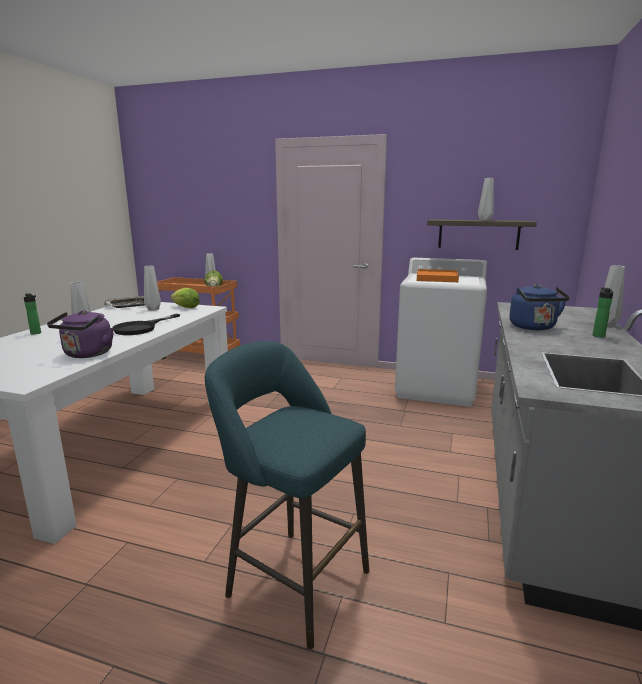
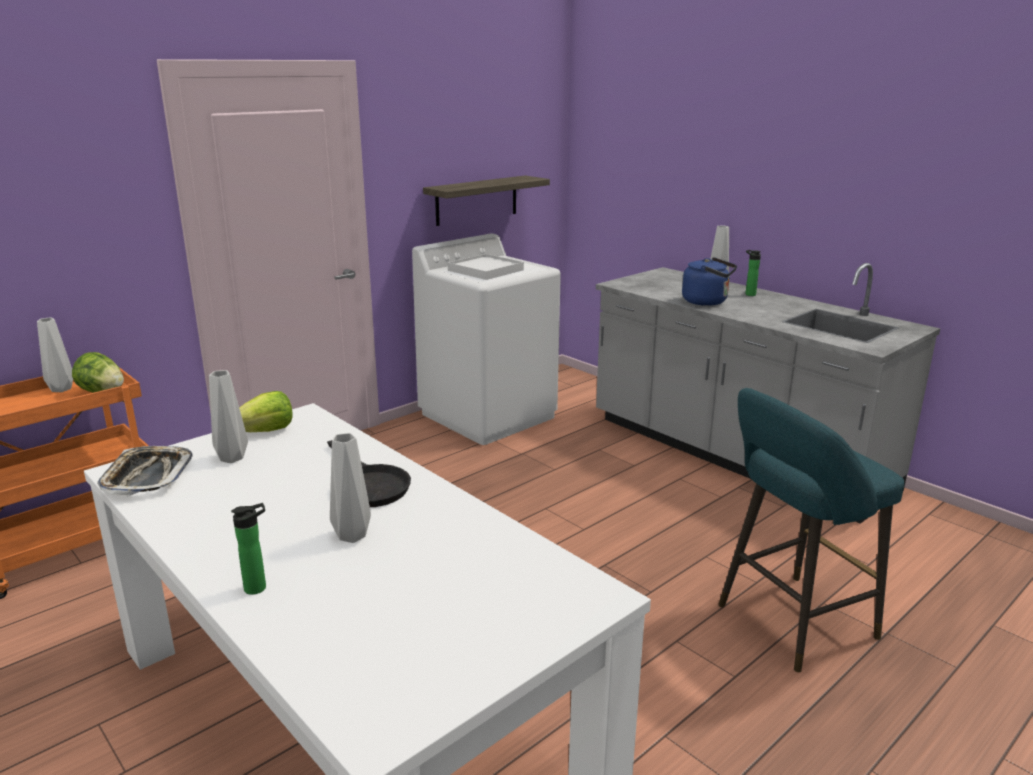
camera: 60 degrees left, 5 degrees up
purple kettle [47,310,114,358] -> none
orange tray [417,269,459,282] -> white tray [448,254,524,280]
grey vase [478,178,494,221] -> none

